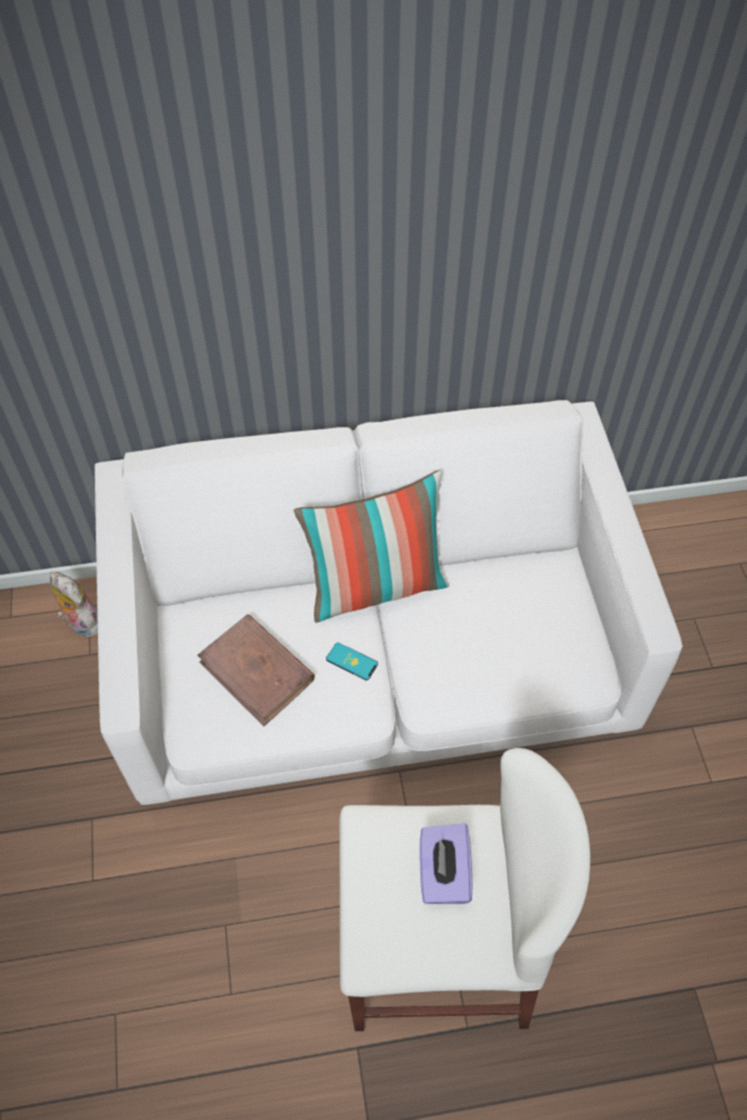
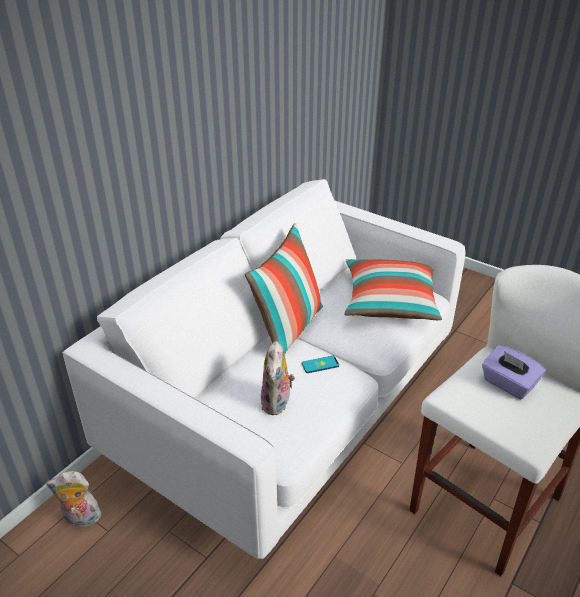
camera: 45 degrees left, 20 degrees down
brown book [197,614,315,726] -> plush toy [261,341,295,415]
none -> pillow [345,259,442,320]

